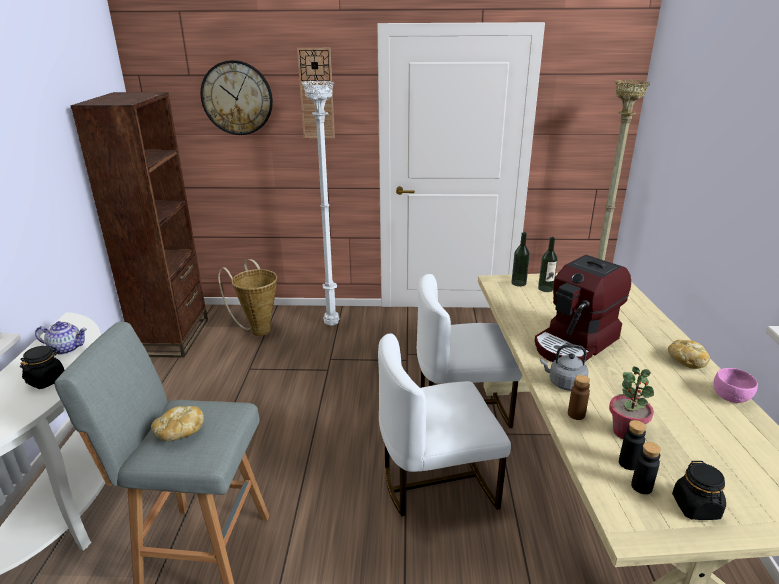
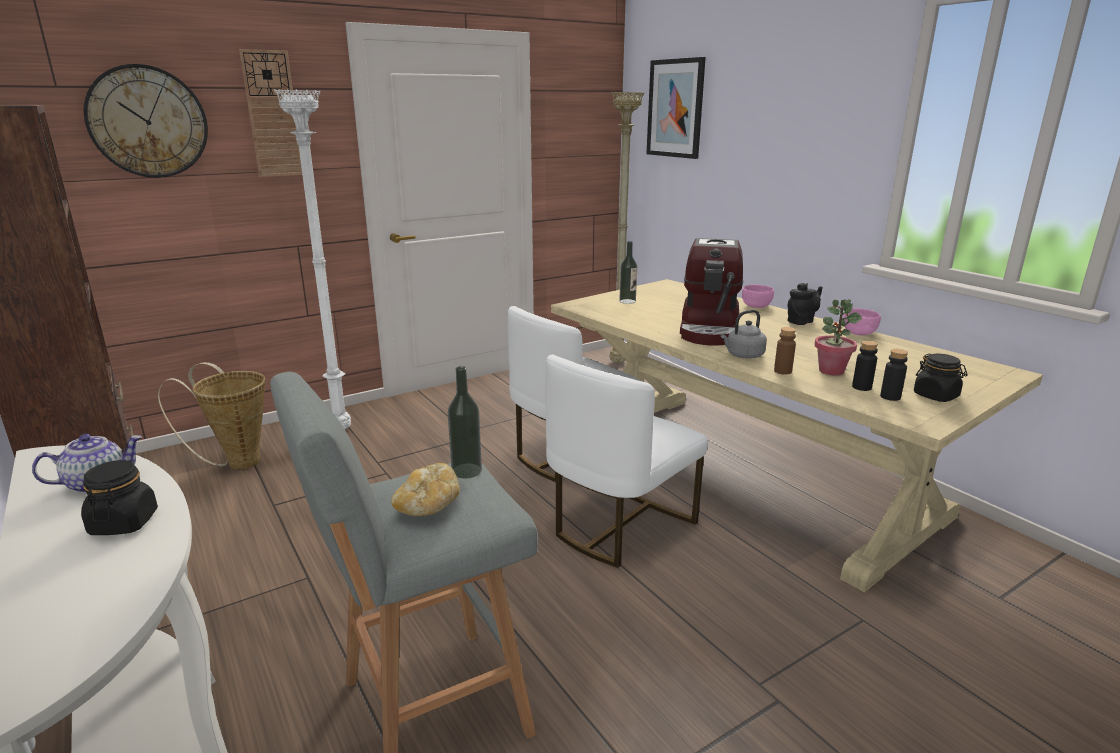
camera: 35 degrees left, 5 degrees down
bottle [511,232,530,287] -> bottle moved to [448,366,482,479]
bread [668,340,710,369] -> black teapot [788,283,823,325]
none -> picture [646,57,706,159]
none -> pink bowl [742,285,774,308]

